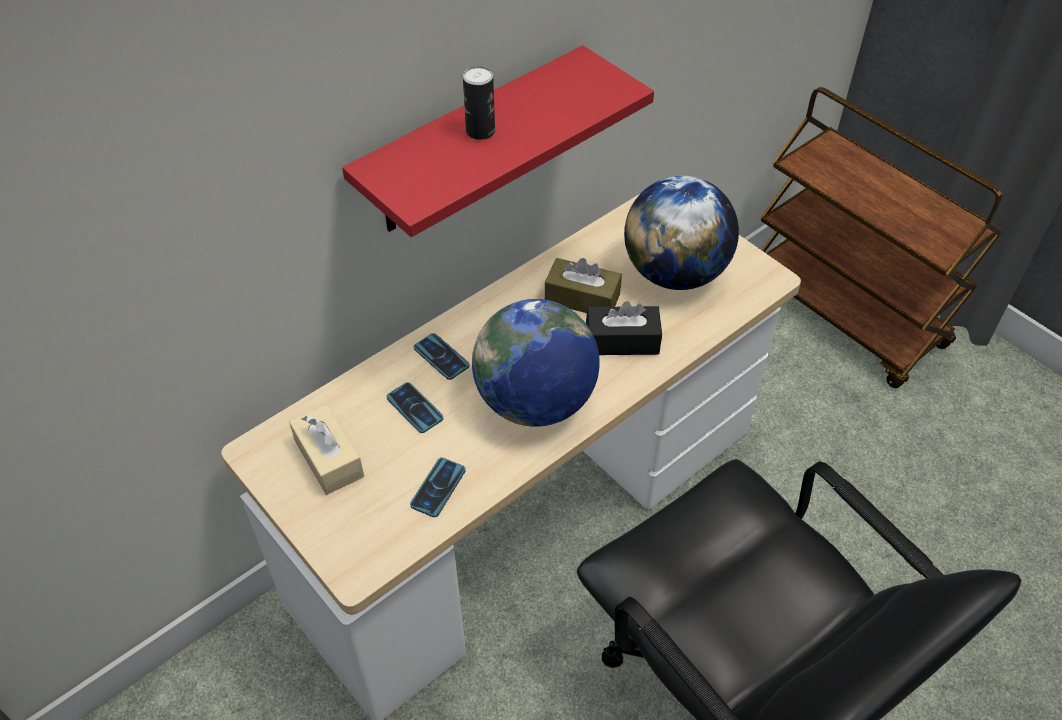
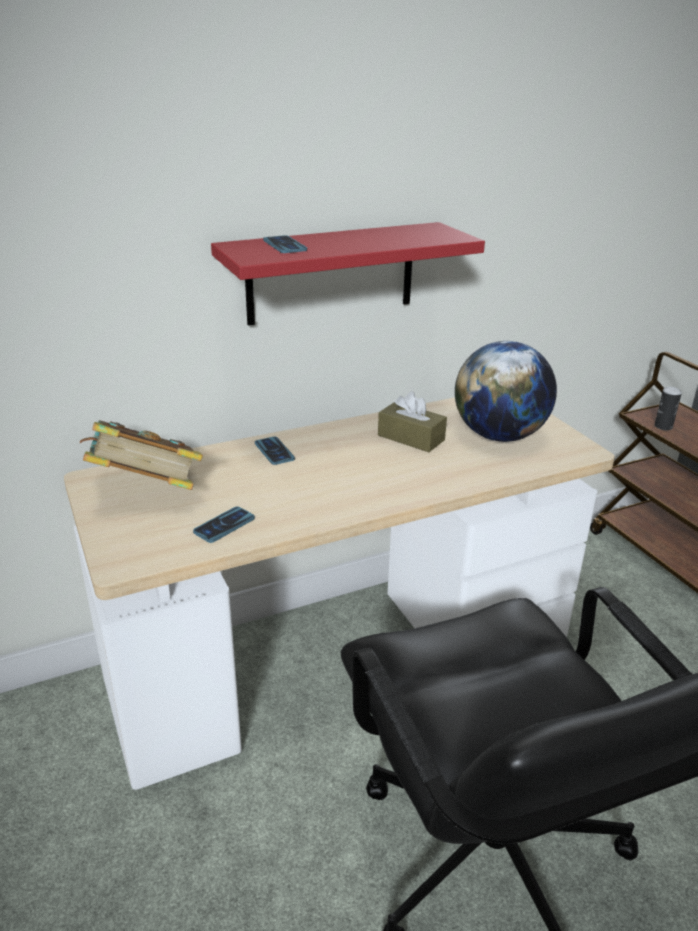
camera: 15 degrees right, 20 degrees down
beige tissue box [289,404,364,495] -> book [80,420,203,490]
phone [386,382,443,433] -> phone moved to [263,235,307,253]
can [463,66,495,140] -> can moved to [654,387,682,430]
globe [472,299,600,427] -> none
black tissue box [586,301,662,355] -> none

